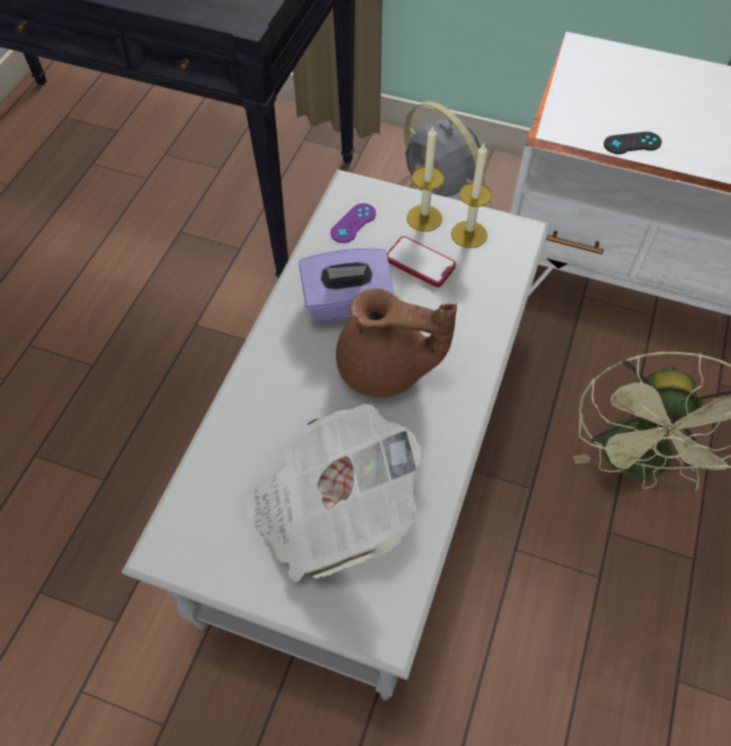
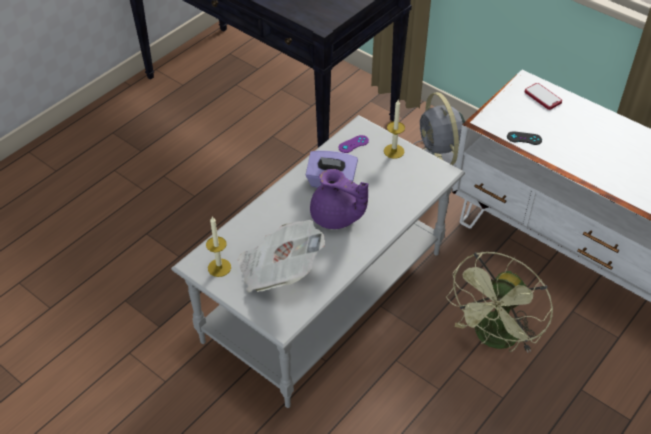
camera: 20 degrees right, 10 degrees down
brown teapot [336,288,457,398] -> purple teapot [310,169,368,229]
phone [387,236,456,287] -> phone moved to [525,83,562,110]
candle [451,144,492,248] -> candle moved to [206,216,231,277]

